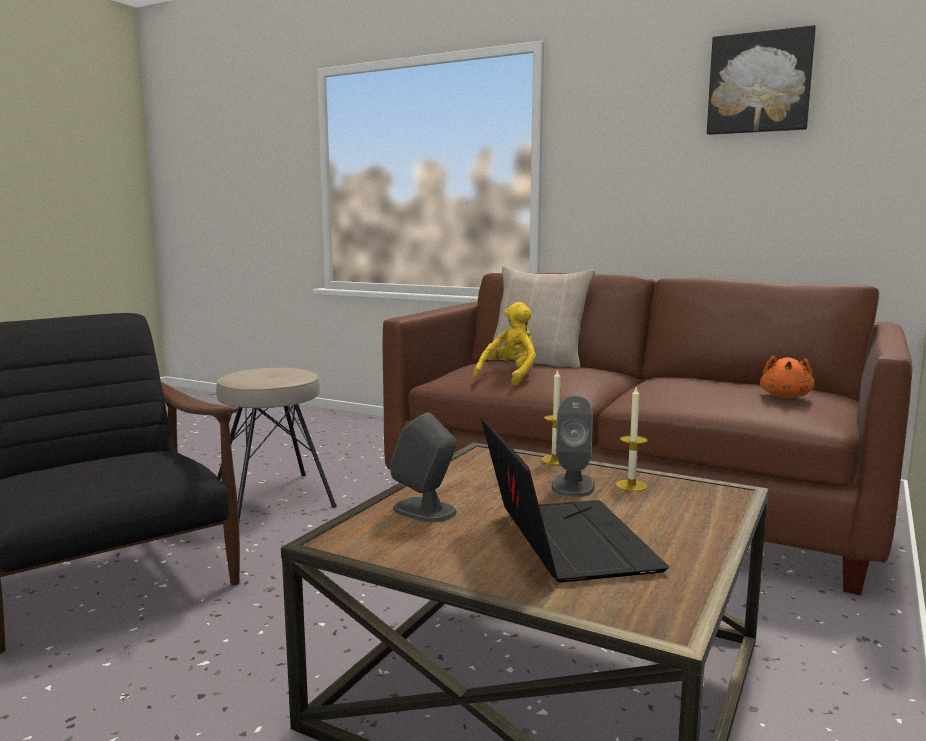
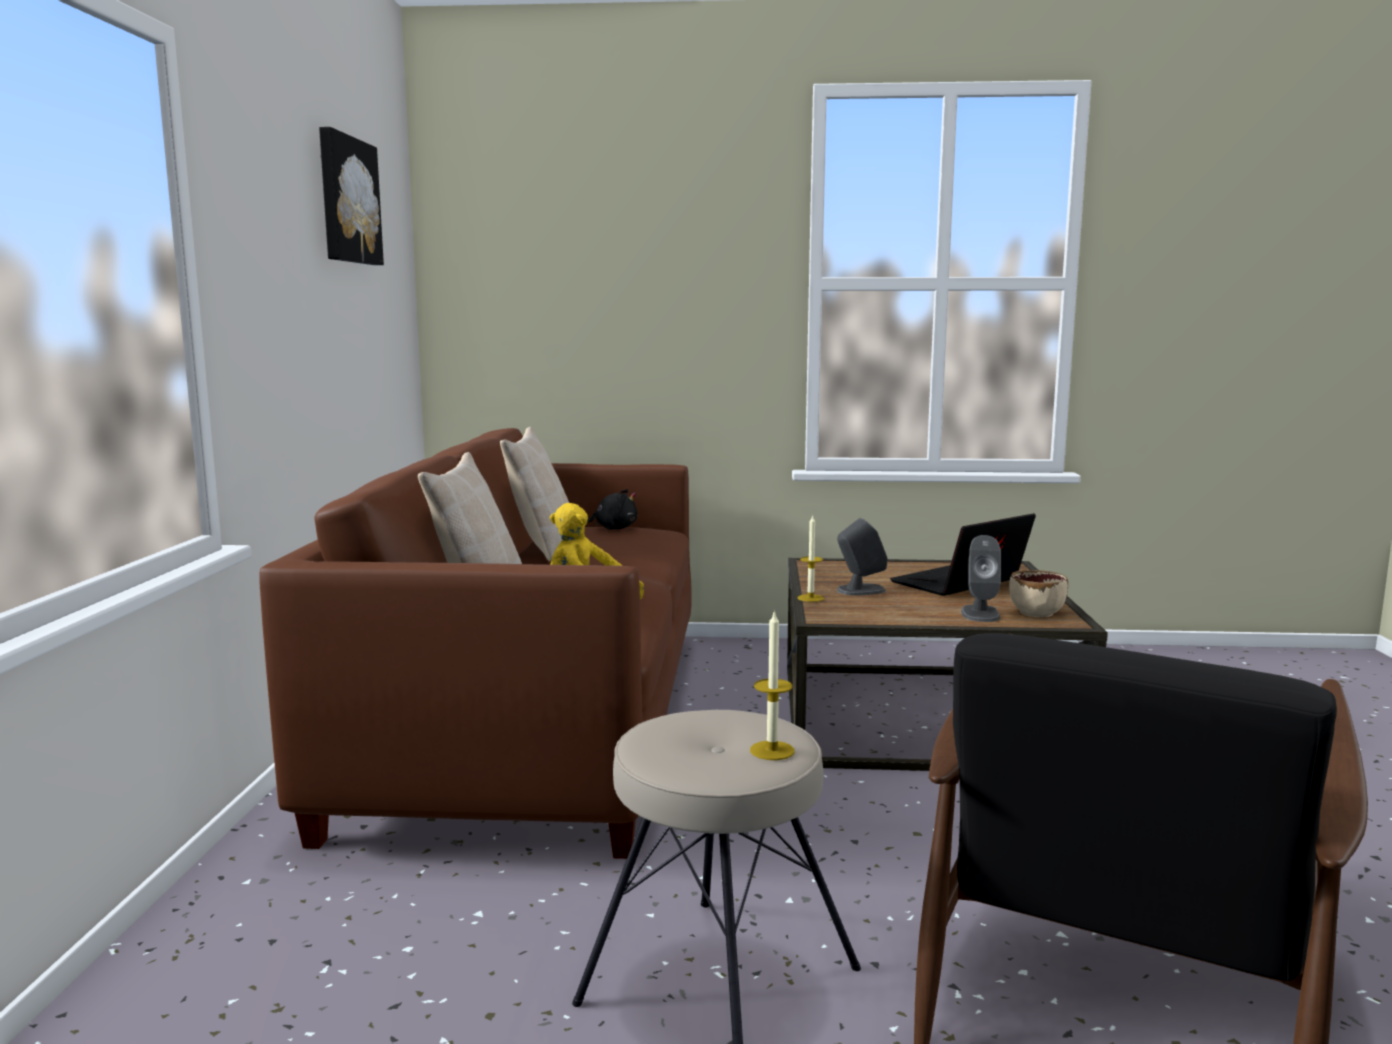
camera: 115 degrees left, 0 degrees up
candle [616,385,648,492] -> candle moved to [750,610,794,760]
orange plush toy [760,356,815,398] -> black plush toy [587,489,638,530]
none -> beige pillow [500,427,569,561]
none -> beige bowl [1009,570,1068,618]

